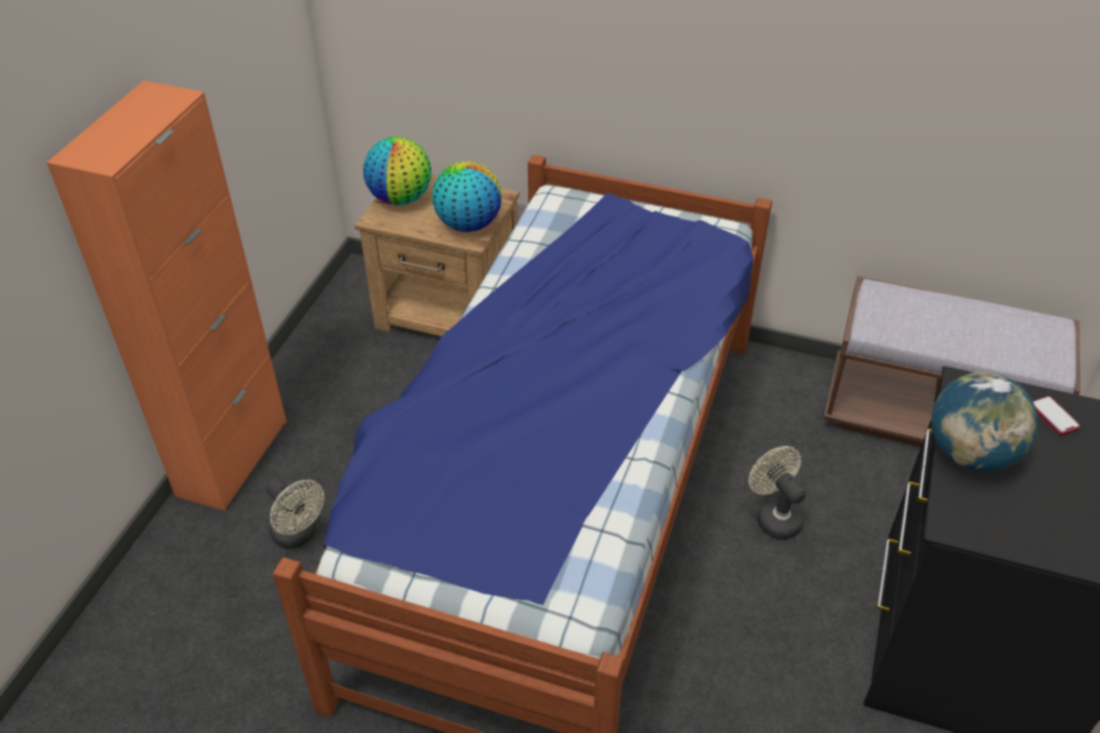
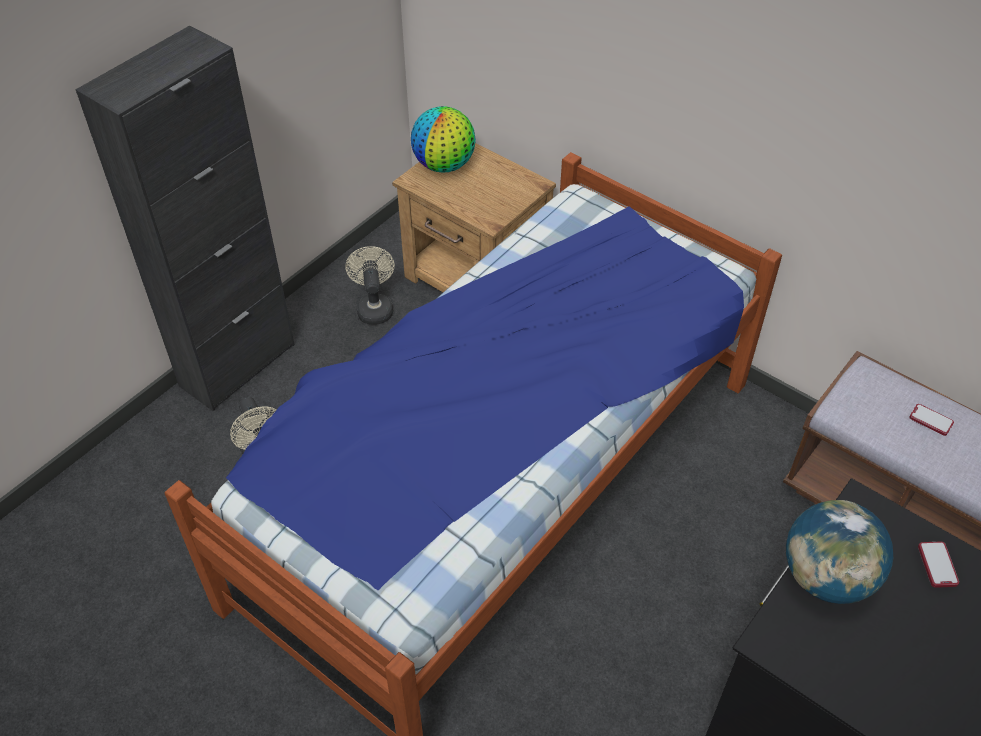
camera: 20 degrees right, 5 degrees up
orange cabinet [47,80,287,511] -> black cabinet [75,25,295,411]
globe [432,161,502,232] -> none
beige fan [748,446,806,540] -> beige fan moved to [345,246,395,325]
none -> phone [909,404,954,436]

